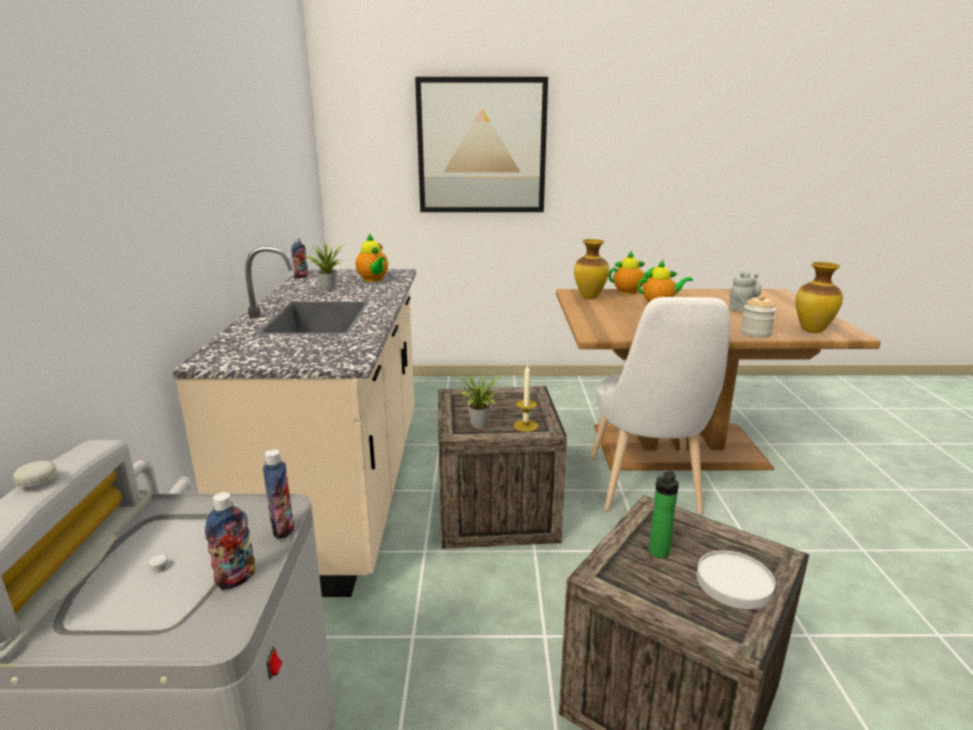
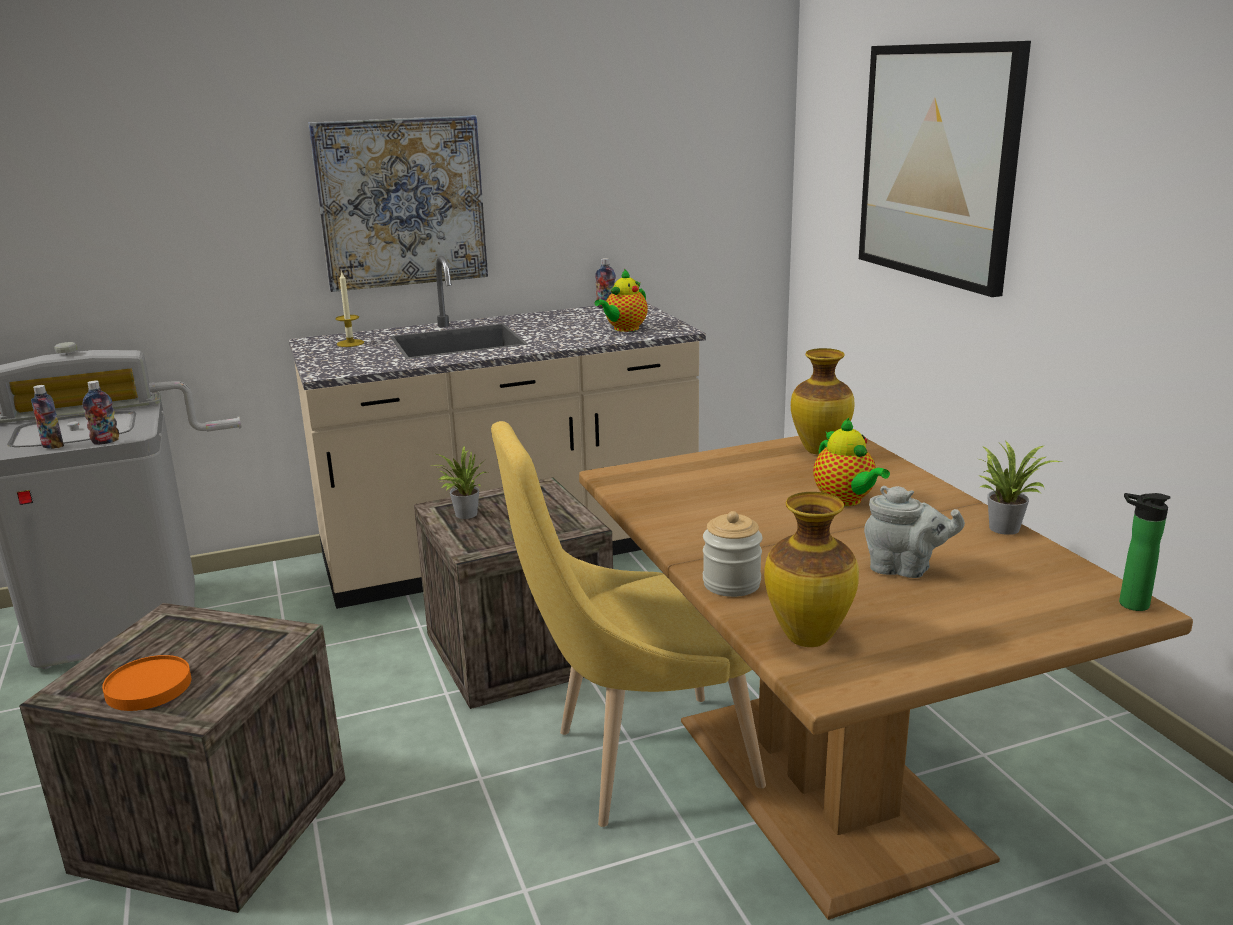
camera: 70 degrees right, 0 degrees up
potted plant [304,243,344,291] -> potted plant moved to [978,441,1061,535]
candle [514,364,538,432] -> candle moved to [335,271,364,347]
white chair [590,297,730,515] -> yellow chair [491,421,766,827]
teapot [609,251,655,294] -> none
bottle [649,471,679,558] -> bottle moved to [1119,493,1171,611]
white plate [697,551,775,609] -> orange plate [102,655,191,711]
none -> picture [308,115,488,292]

